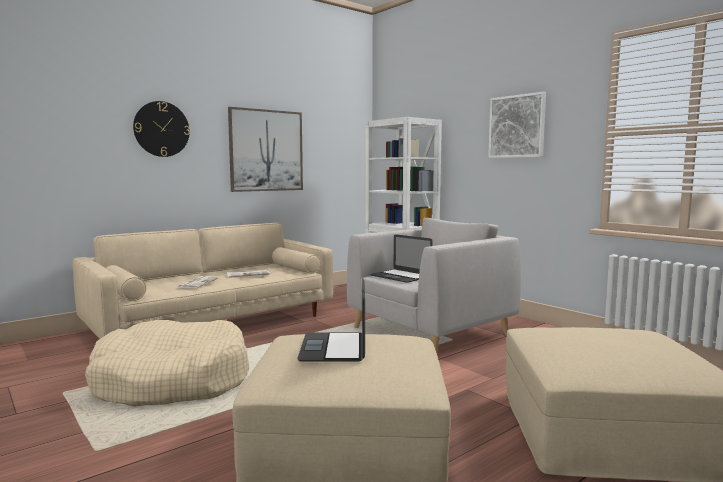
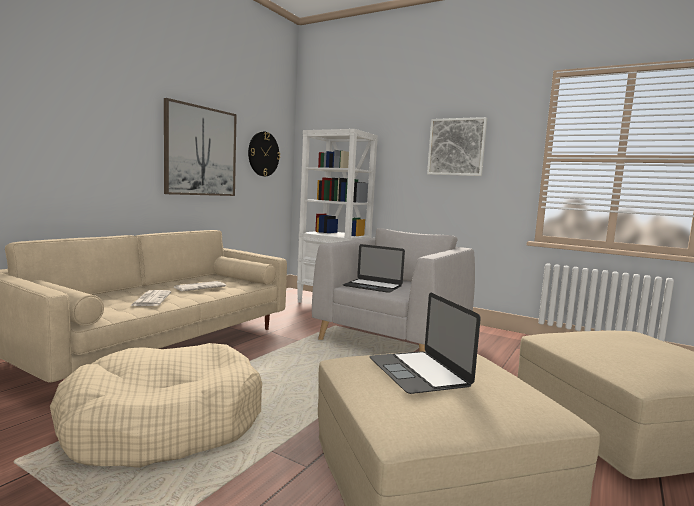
camera: 20 degrees left, 0 degrees up
wall clock [133,101,190,157] -> wall clock moved to [248,131,280,176]

